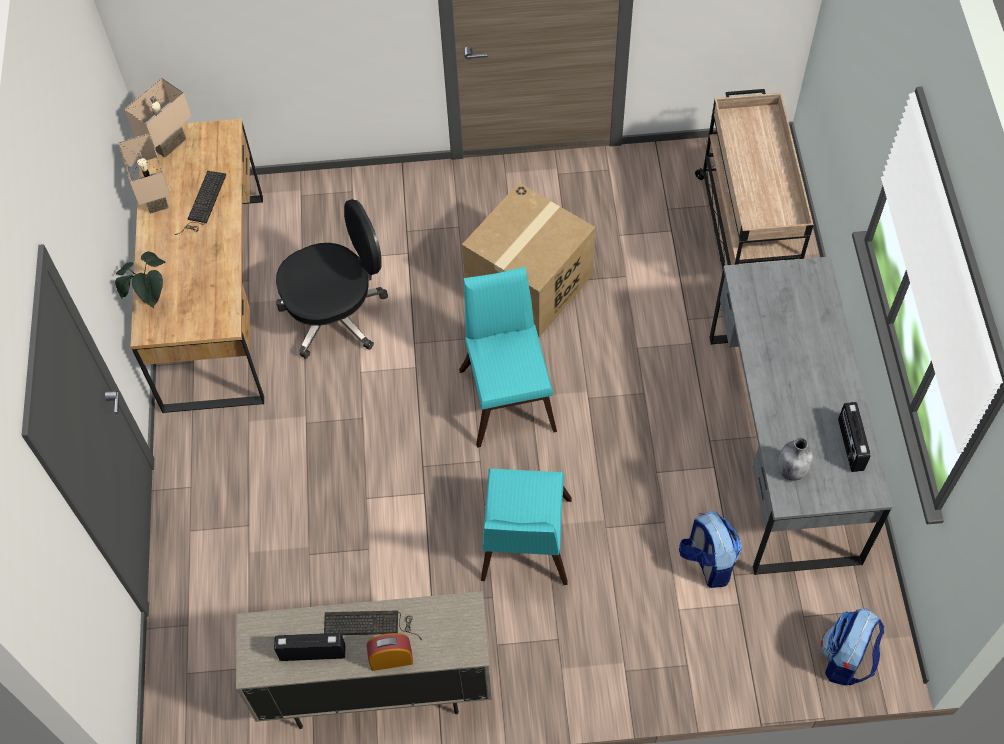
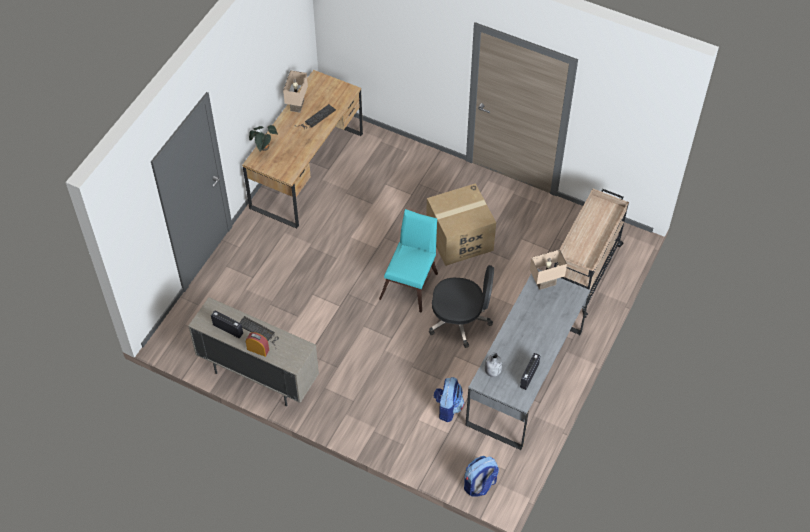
camera: 30 degrees right, 5 degrees down
beige table lamp [124,78,191,158] -> beige table lamp moved to [530,249,567,290]
black office chair [276,199,388,359] -> black office chair moved to [429,265,494,348]
turquoise chair [481,468,572,585] -> none

